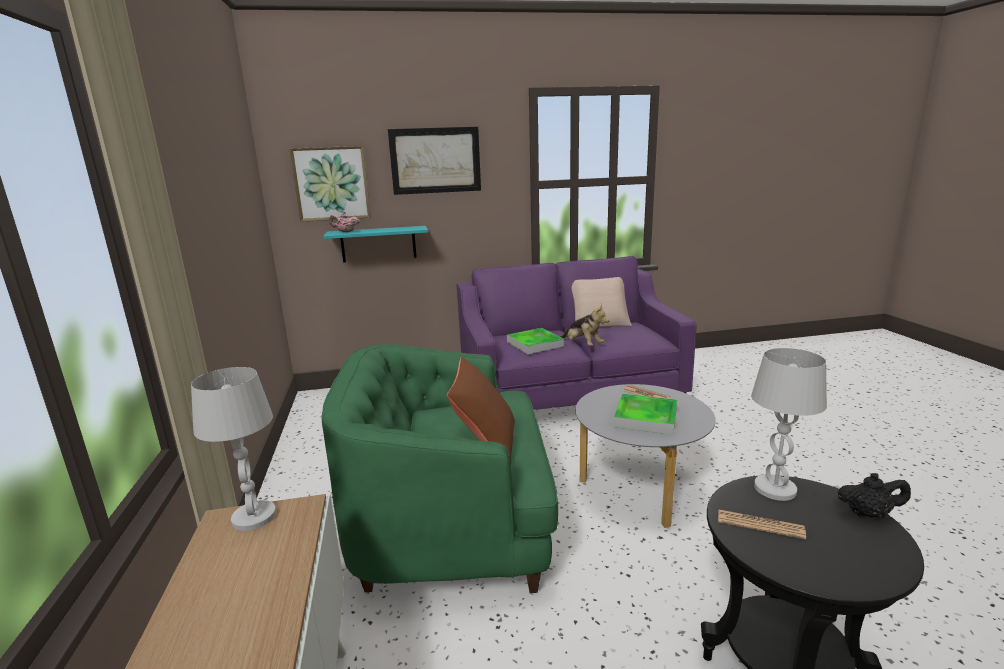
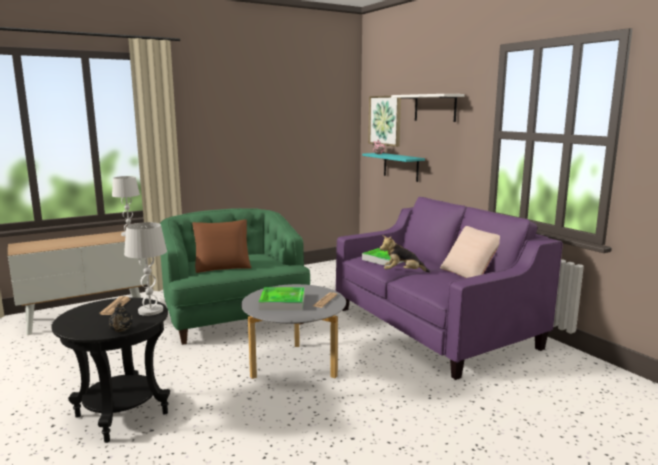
camera: 70 degrees right, 5 degrees down
picture [388,127,481,195] -> white shelf [391,94,465,122]
plush toy [560,304,609,346] -> plush toy turned 60 degrees clockwise [380,235,430,273]

